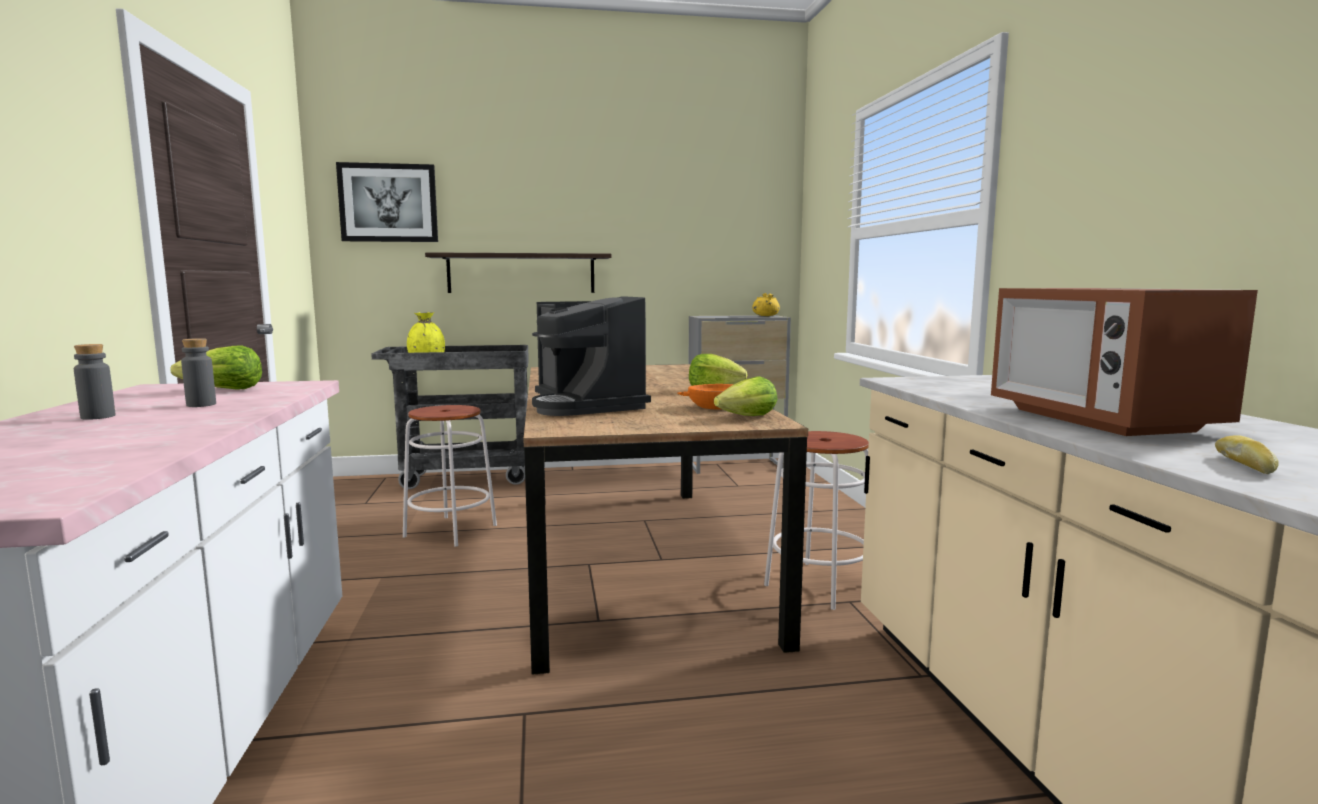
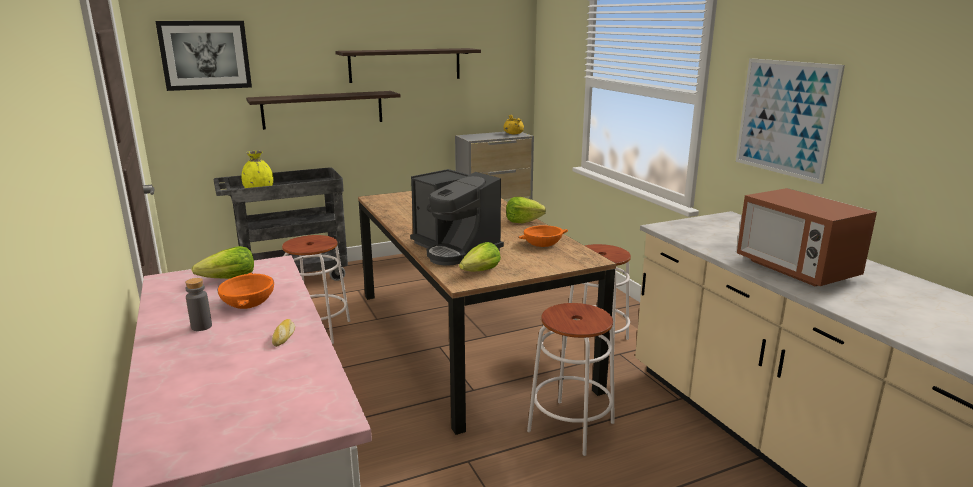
camera: 15 degrees left, 10 degrees up
grey bottle [181,338,216,407] -> orange bowl [217,272,274,309]
lettuce [714,376,778,416] -> lettuce moved to [459,242,501,272]
bread [1215,435,1279,474] -> bread moved to [272,319,295,347]
none -> shelf [335,48,481,83]
none -> white stool [527,303,615,456]
none -> picture [736,58,845,184]

